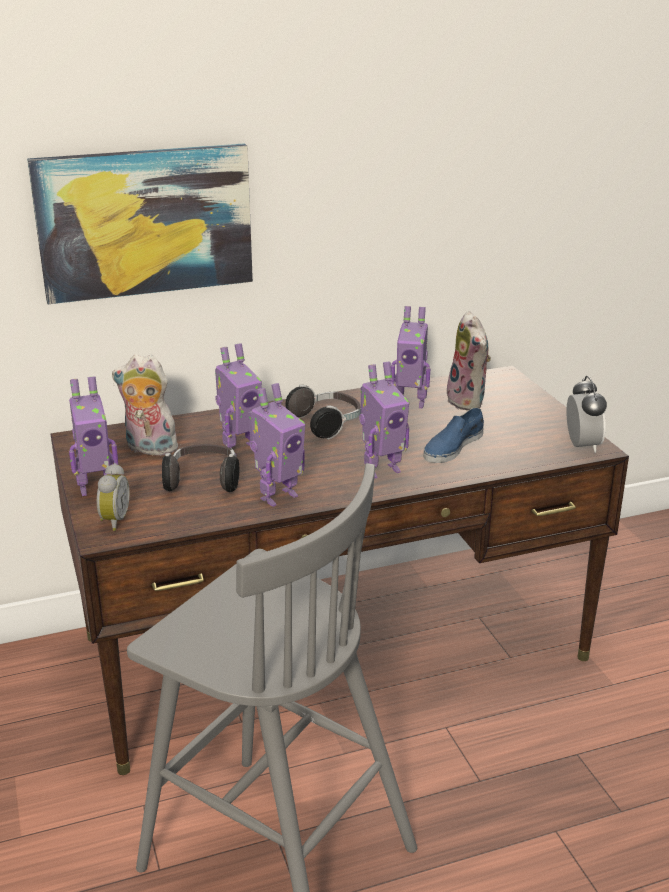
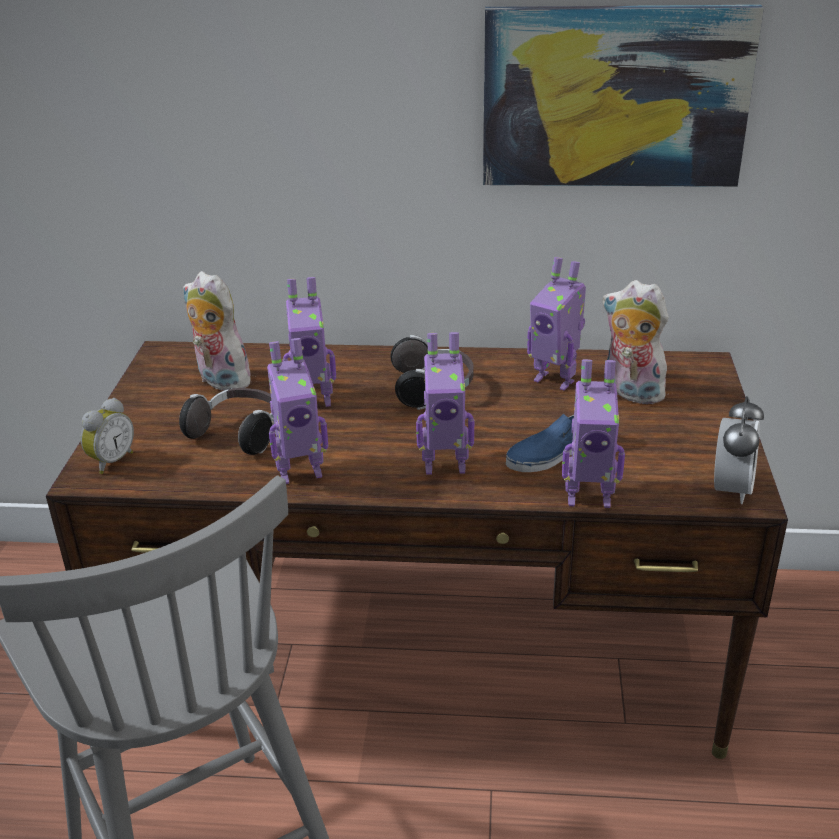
camera: 25 degrees right, 5 degrees up
picture [27,143,253,304] -> picture moved to [483,5,764,187]
toy robot [69,377,118,496] -> toy robot moved to [562,359,625,508]
plush toy [447,311,491,410] -> plush toy turned 120 degrees clockwise [602,280,671,404]

